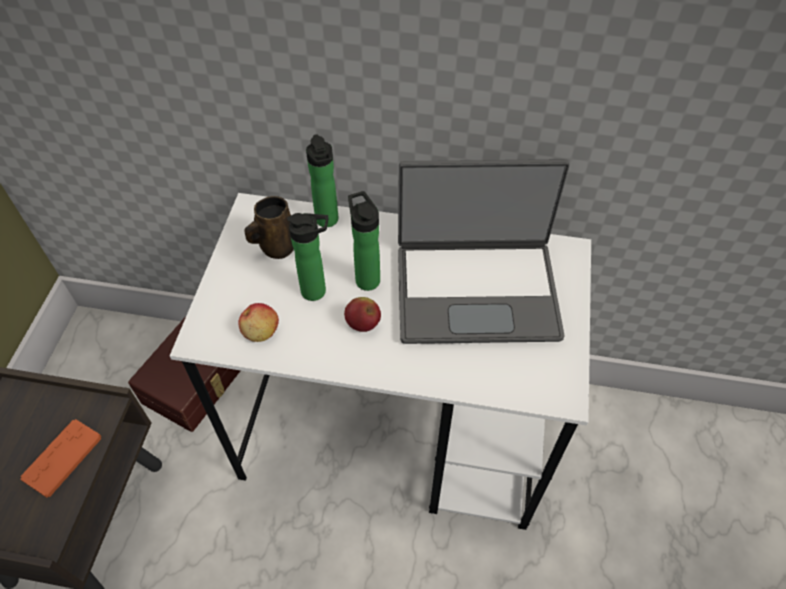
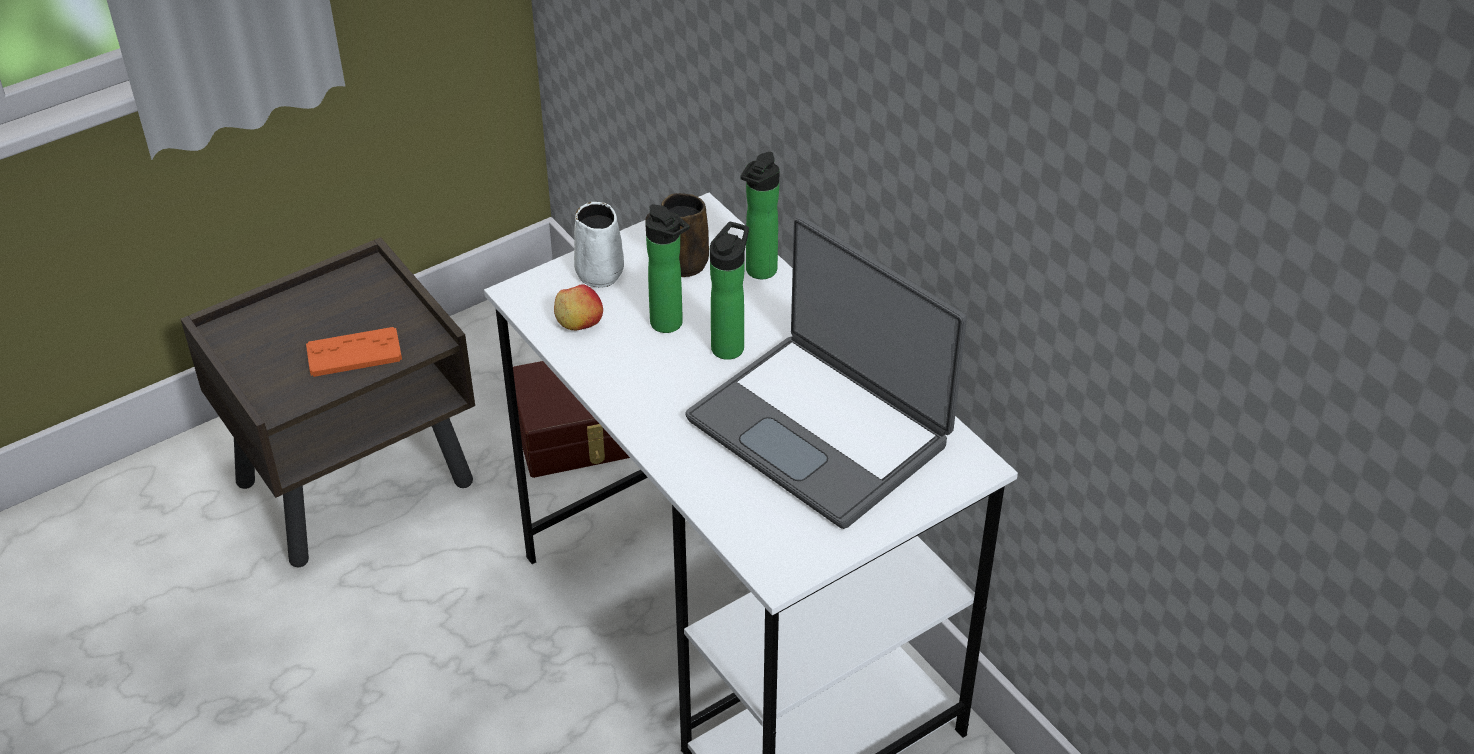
camera: 45 degrees right, 10 degrees down
apple [344,297,381,332] -> none
none -> white mug [574,202,624,288]

